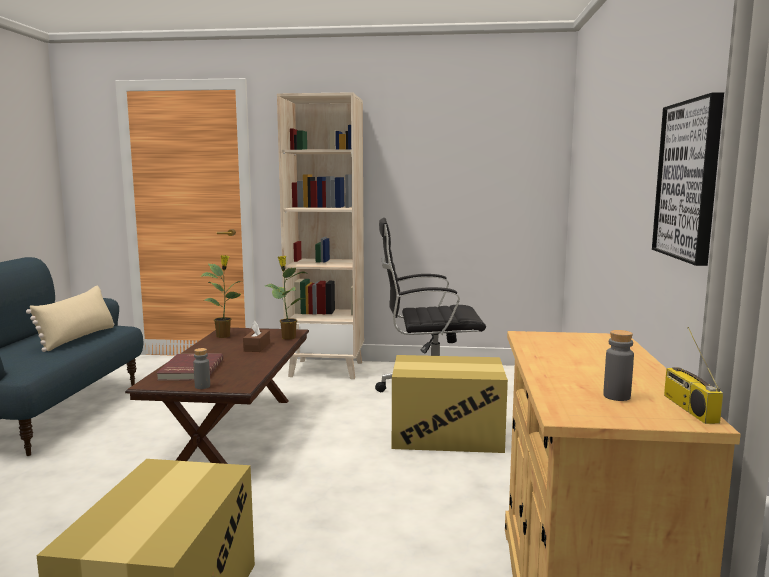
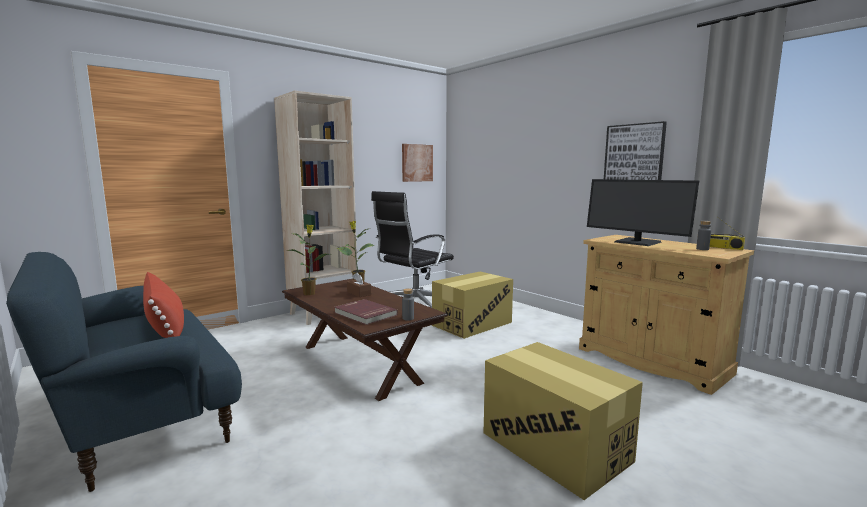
camera: 45 degrees left, 0 degrees up
beige pillow [26,286,114,352] -> red pillow [143,272,184,338]
none -> picture [402,144,433,182]
none -> monitor [587,179,699,246]

